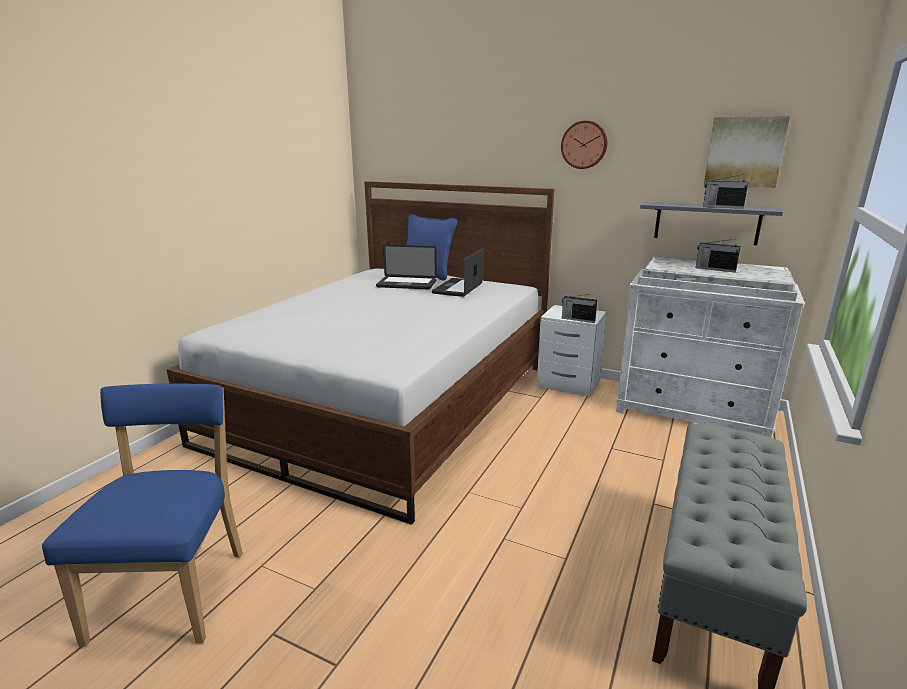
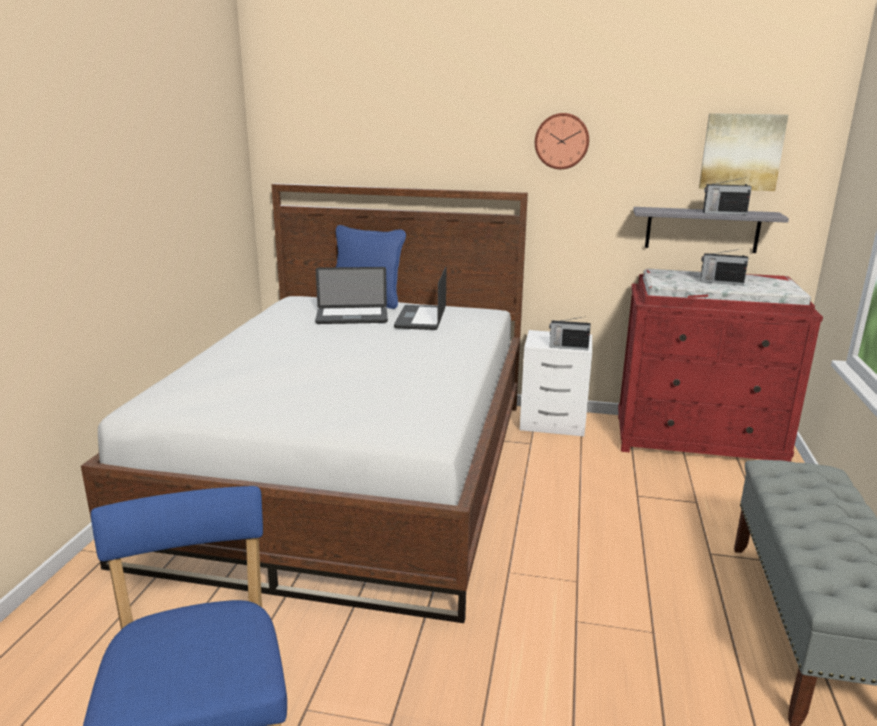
camera: 15 degrees left, 0 degrees up
white dresser [616,256,805,437] -> red dresser [618,269,823,462]

